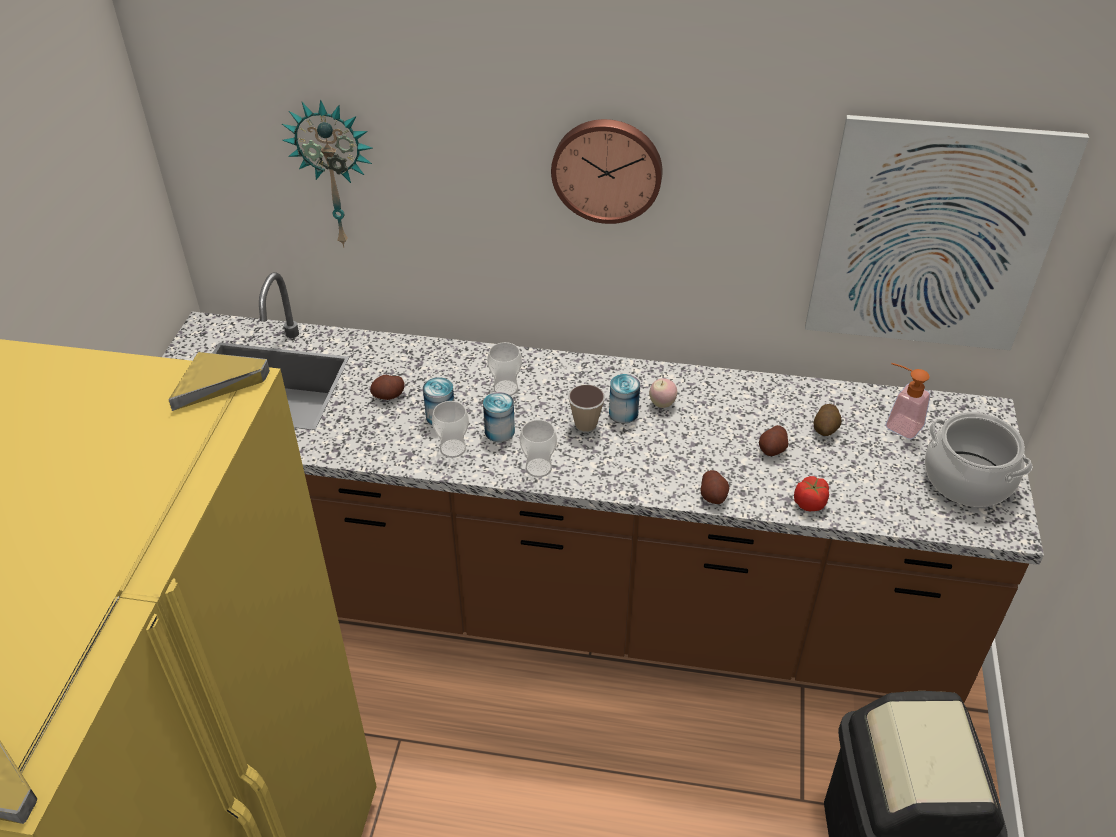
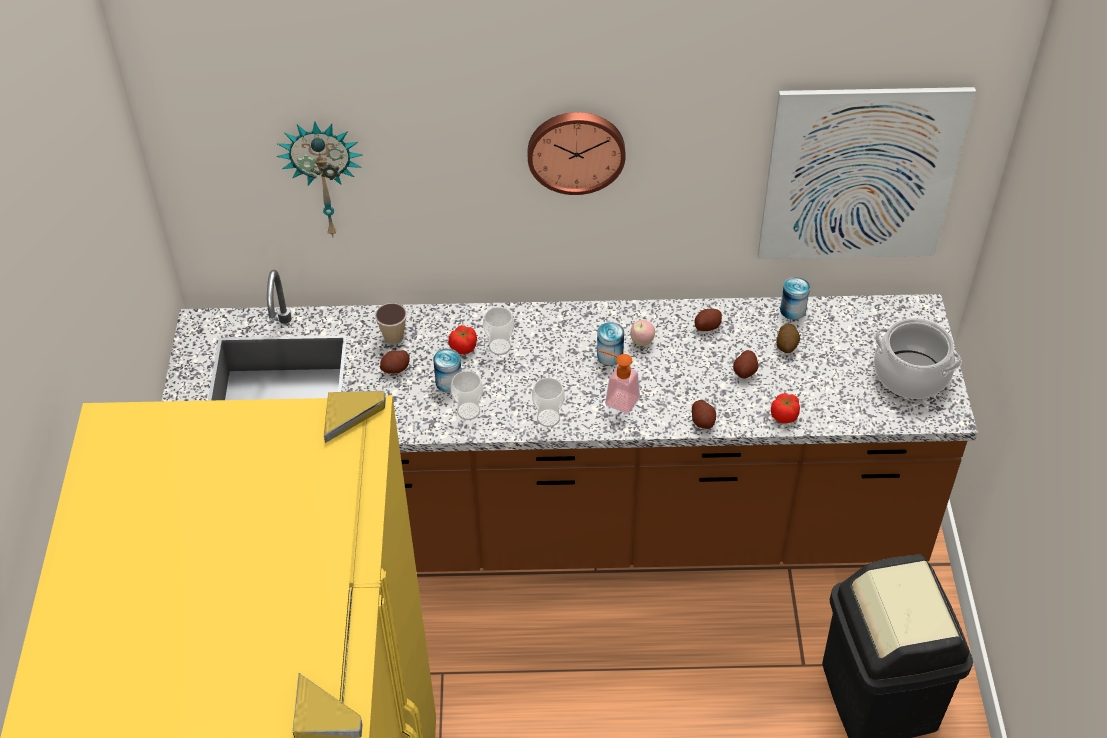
camera: 10 degrees left, 5 degrees up
can [483,392,515,442] -> can moved to [780,277,810,320]
cup [568,384,605,433] -> cup moved to [375,303,407,345]
soap dispenser [886,363,930,439] -> soap dispenser moved to [599,351,640,414]
none -> tomato [448,326,477,354]
none -> potato [694,308,722,331]

